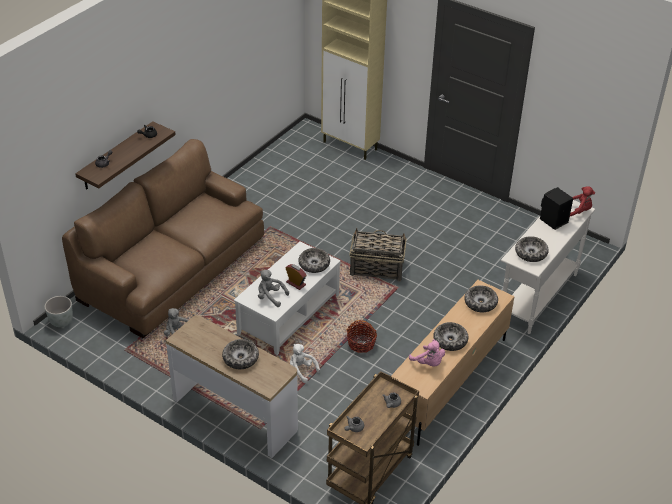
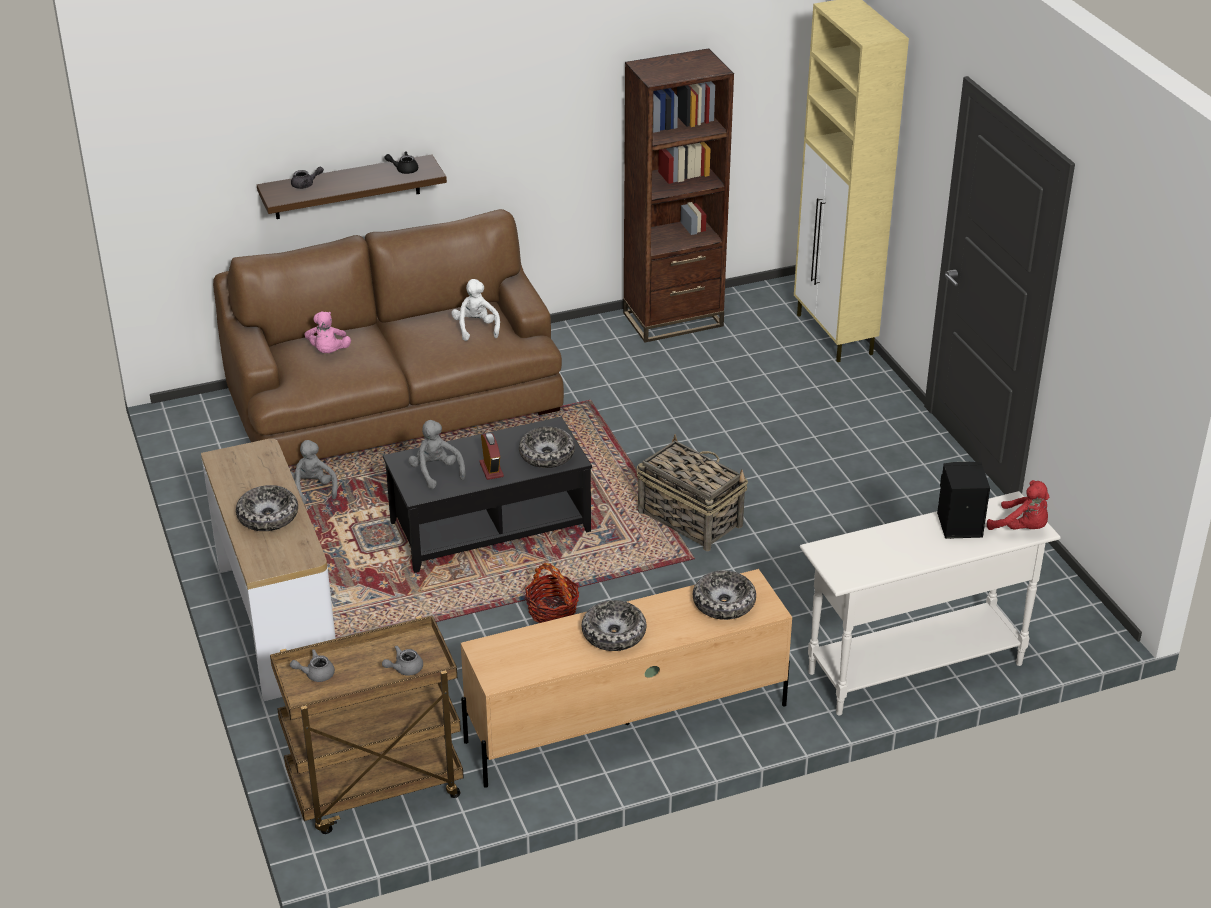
camera: 35 degrees right, 5 degrees down
grey planter [45,296,73,327] -> none
white coffee table [234,241,341,355] -> black coffee table [383,417,592,573]
white plush toy [290,344,320,383] -> white plush toy moved to [451,279,500,341]
pink plush toy [409,339,445,366] -> pink plush toy moved to [304,312,351,353]
bowl [515,236,549,262] -> none
none -> brown bookcase [623,48,734,343]

